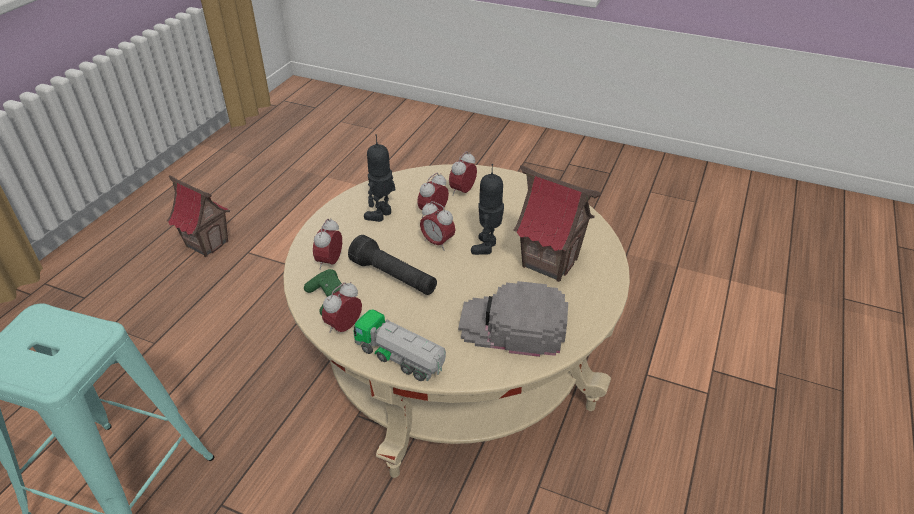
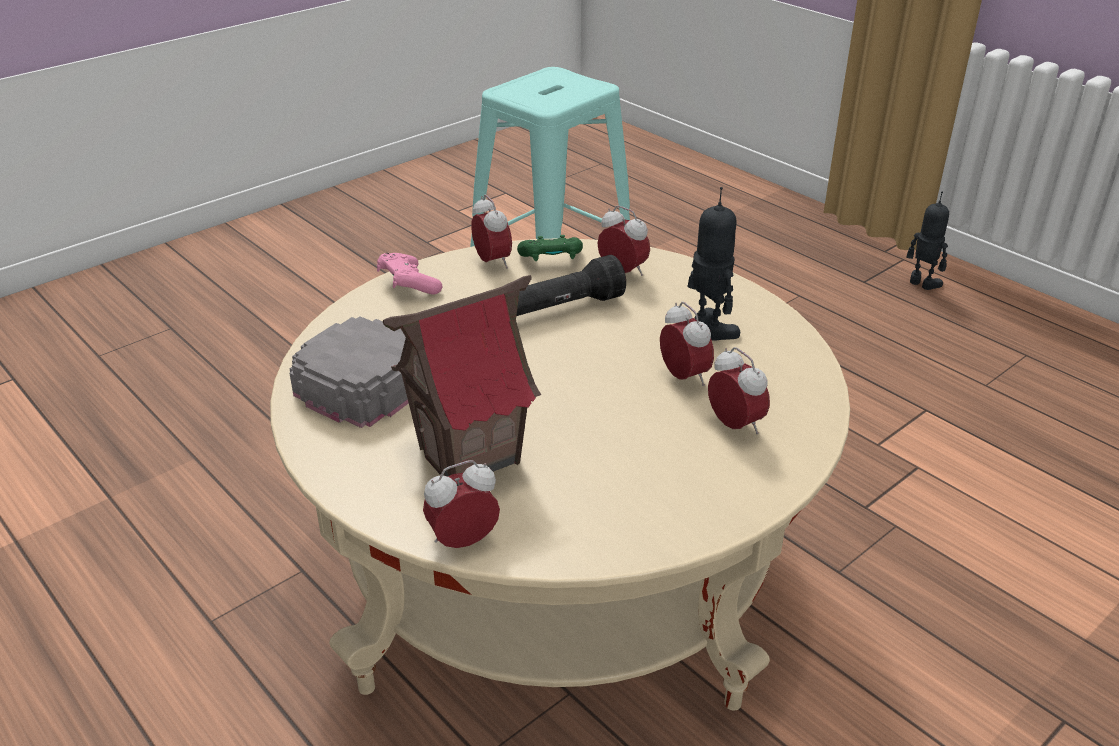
camera: 115 degrees right, 5 degrees down
toy house [167,175,230,257] -> none
toy truck [353,309,446,381] -> pink game controller [377,253,442,294]
alarm clock [420,201,455,251] -> alarm clock moved to [423,460,500,548]
toy robot [471,164,504,255] -> toy robot moved to [906,192,949,290]

